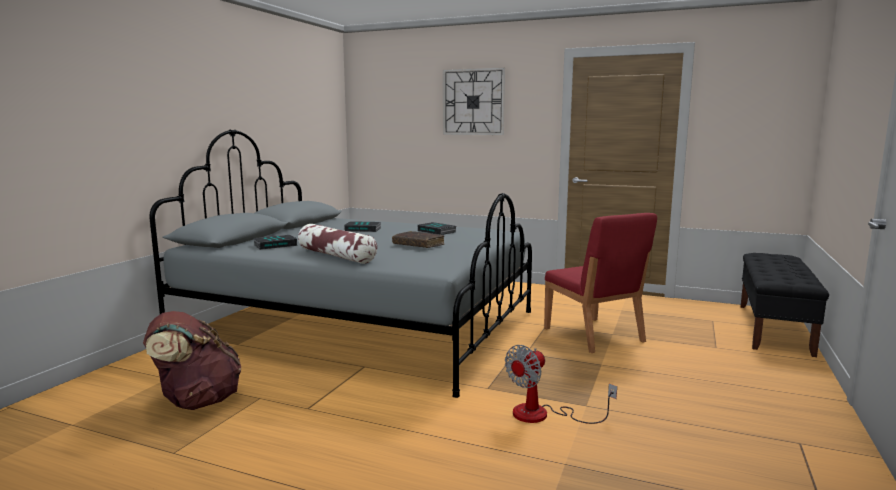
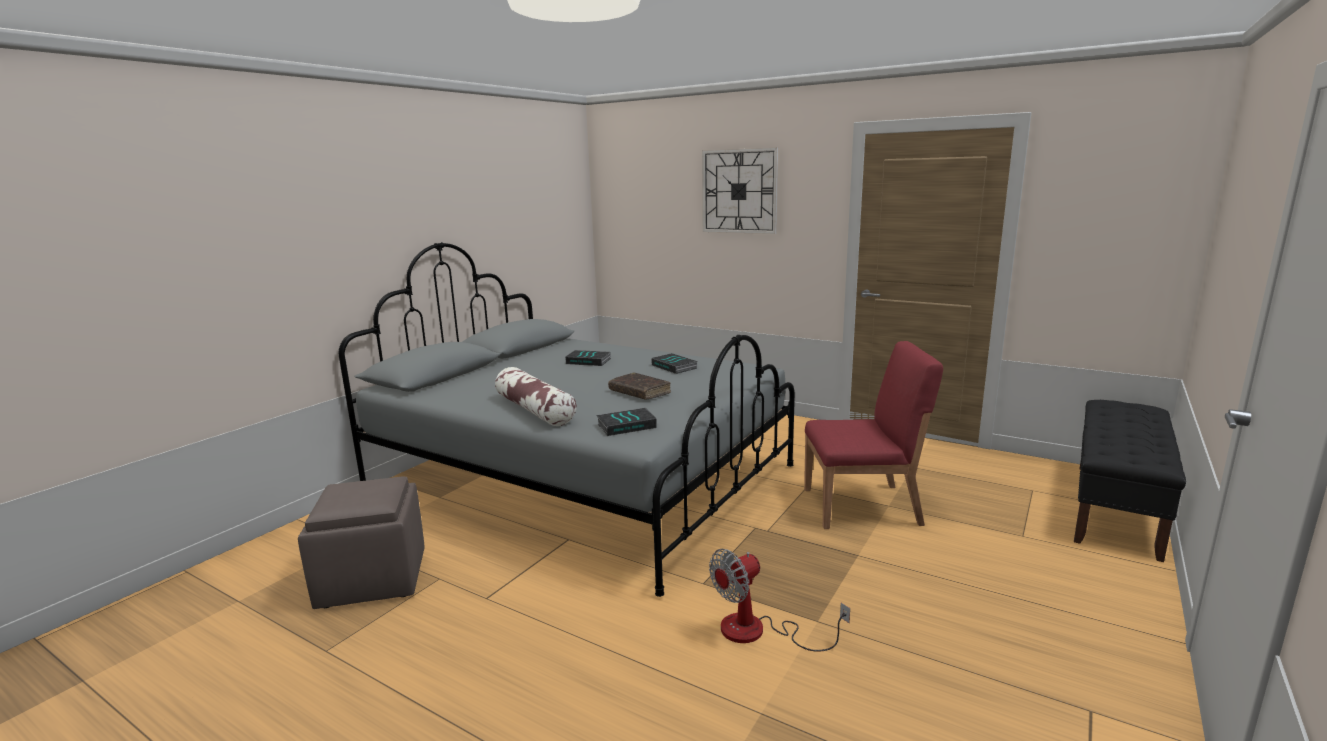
camera: 10 degrees right, 5 degrees up
brown backpack [143,311,241,410] -> brown ottoman [298,476,425,609]
book [253,235,297,250] -> book moved to [596,408,657,436]
red chair [544,213,657,353] -> red chair turned 75 degrees counterclockwise [804,341,943,529]

